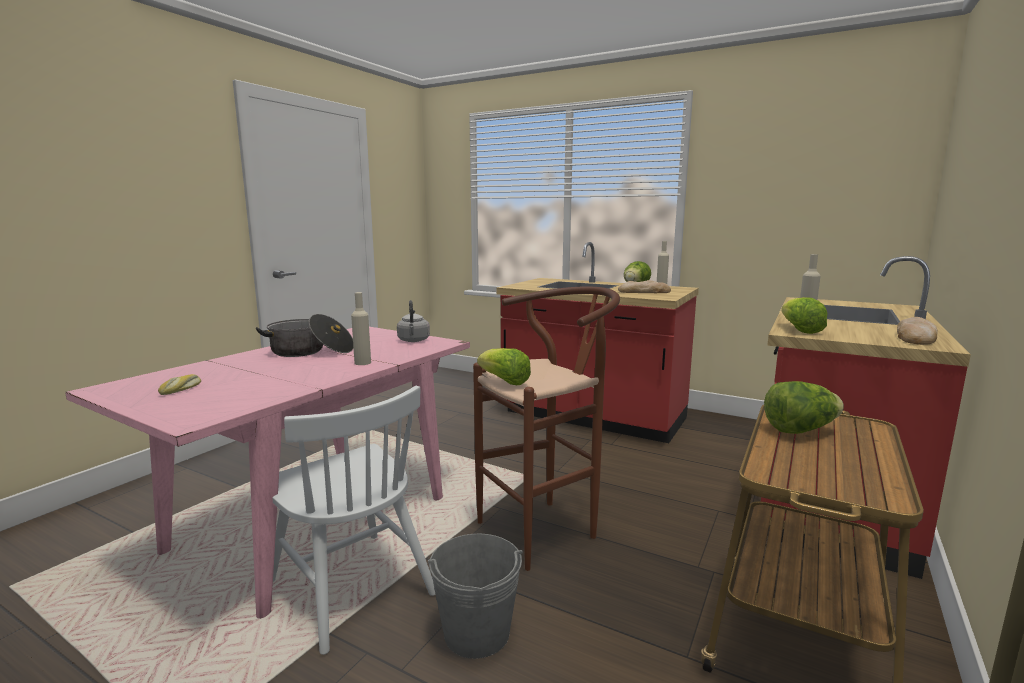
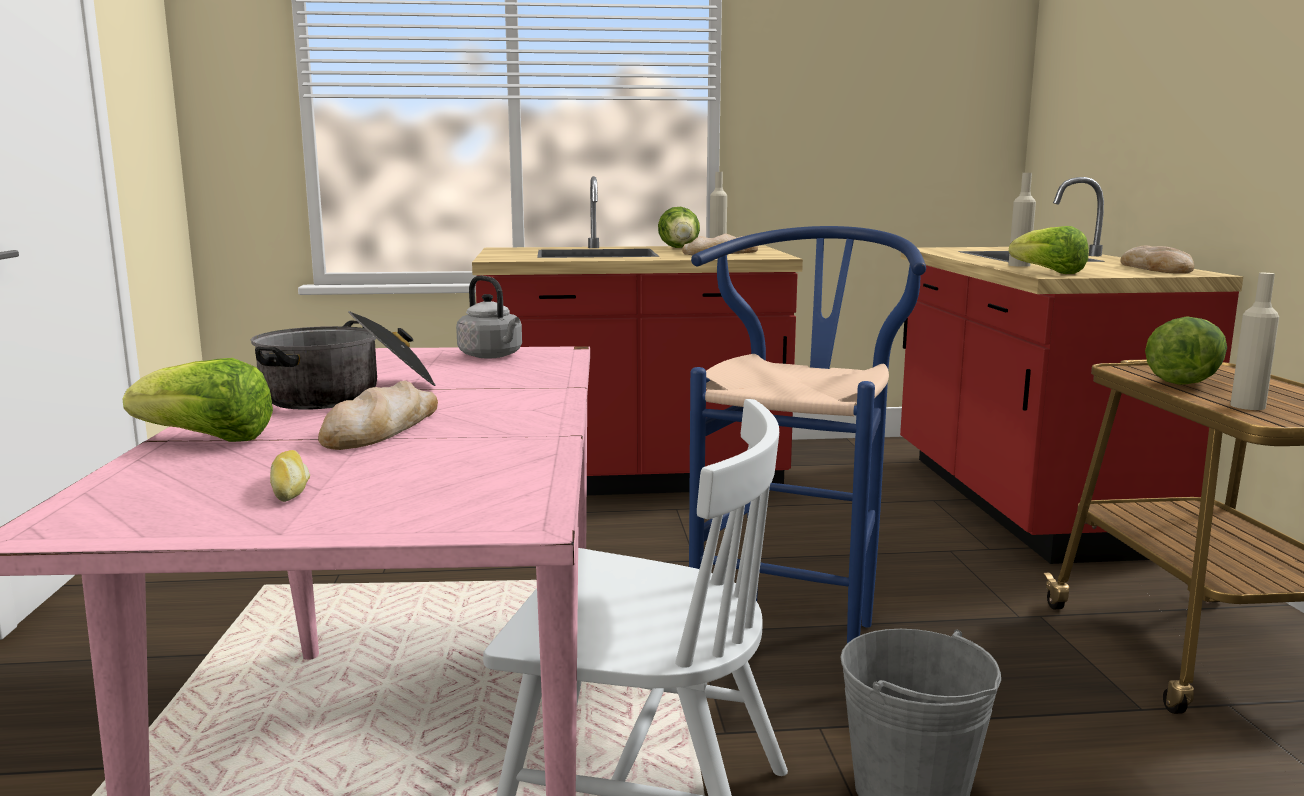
camera: 35 degrees left, 0 degrees up
beige bottle [351,292,371,365] -> beige bottle moved to [1230,273,1279,410]
brown stool [473,287,620,571] -> blue stool [689,226,926,643]
lettuce [477,348,531,385] -> lettuce moved to [122,358,273,442]
none -> bread [318,380,438,450]

